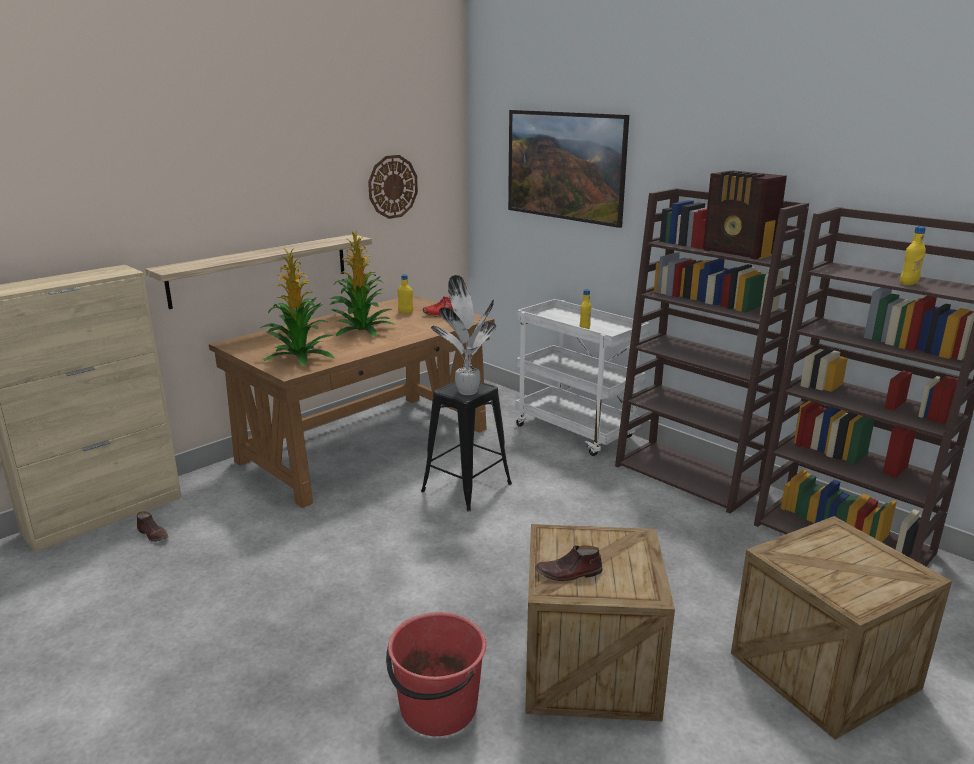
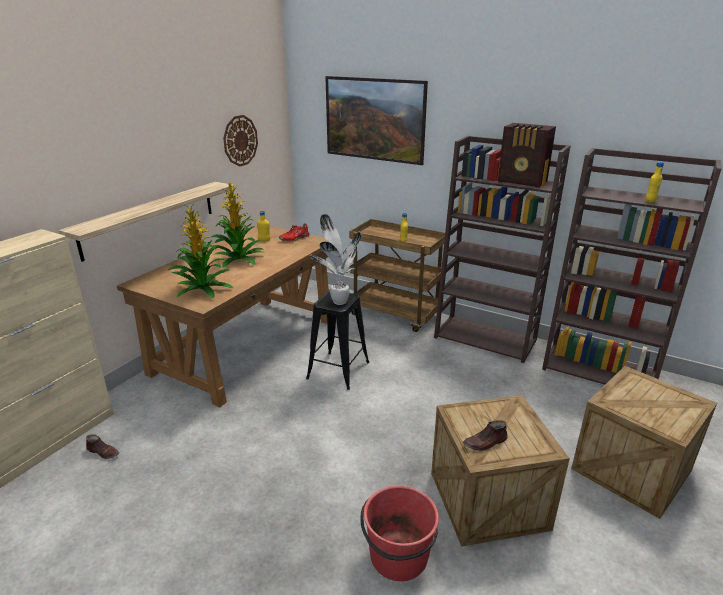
camera: 15 degrees left, 5 degrees up
white cart [516,299,650,456] -> brown cart [349,219,445,332]

